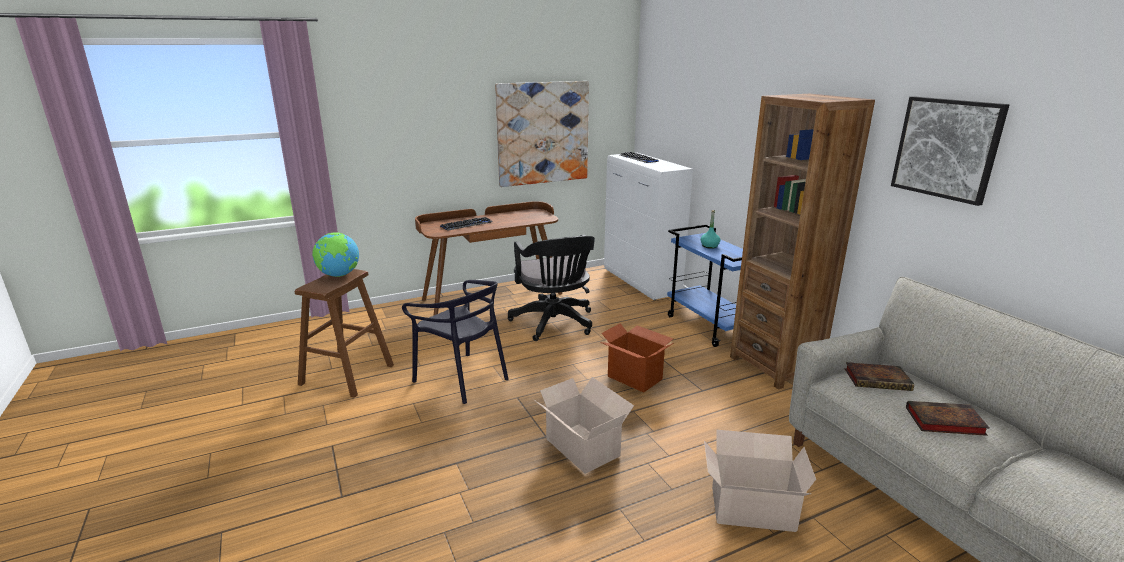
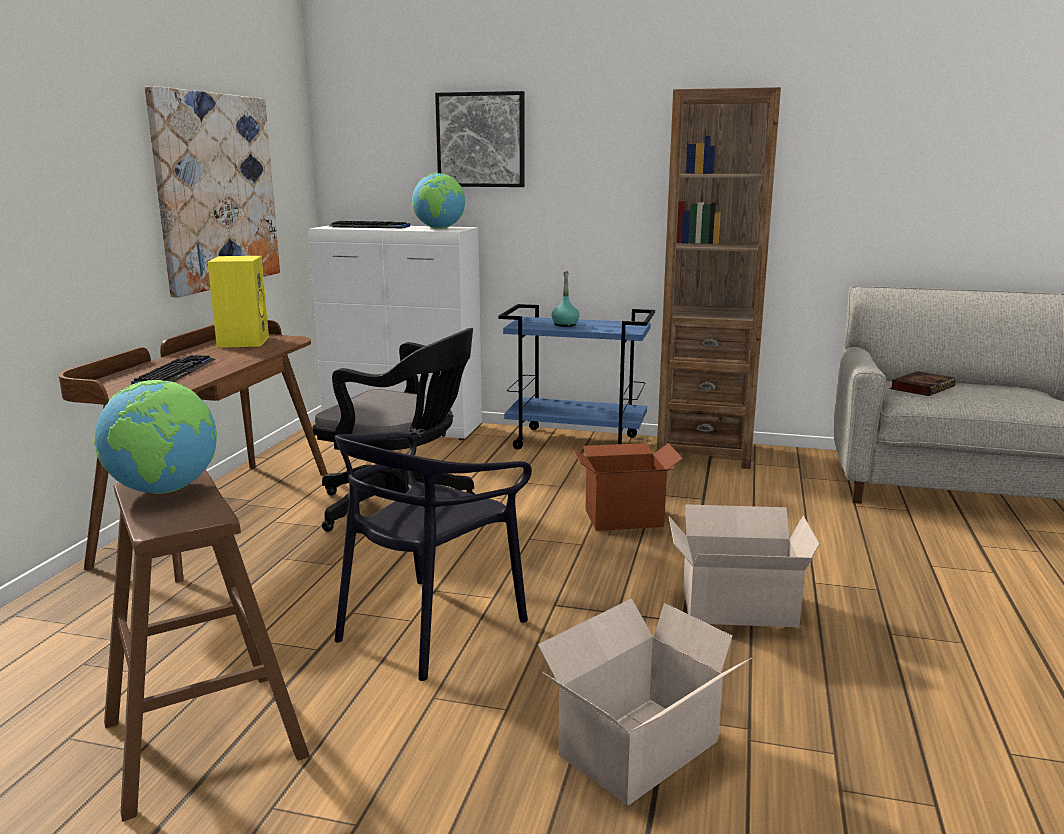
camera: 50 degrees left, 5 degrees down
black chair [402,280,509,404] -> black chair turned 135 degrees clockwise [335,432,532,681]
cardboard box [704,430,816,532] -> cardboard box moved to [538,598,752,806]
picture [891,96,1009,206] -> picture moved to [435,91,525,187]
book [906,401,990,436] -> none
none -> yellow speaker [207,256,269,348]
none -> globe [412,173,465,229]

